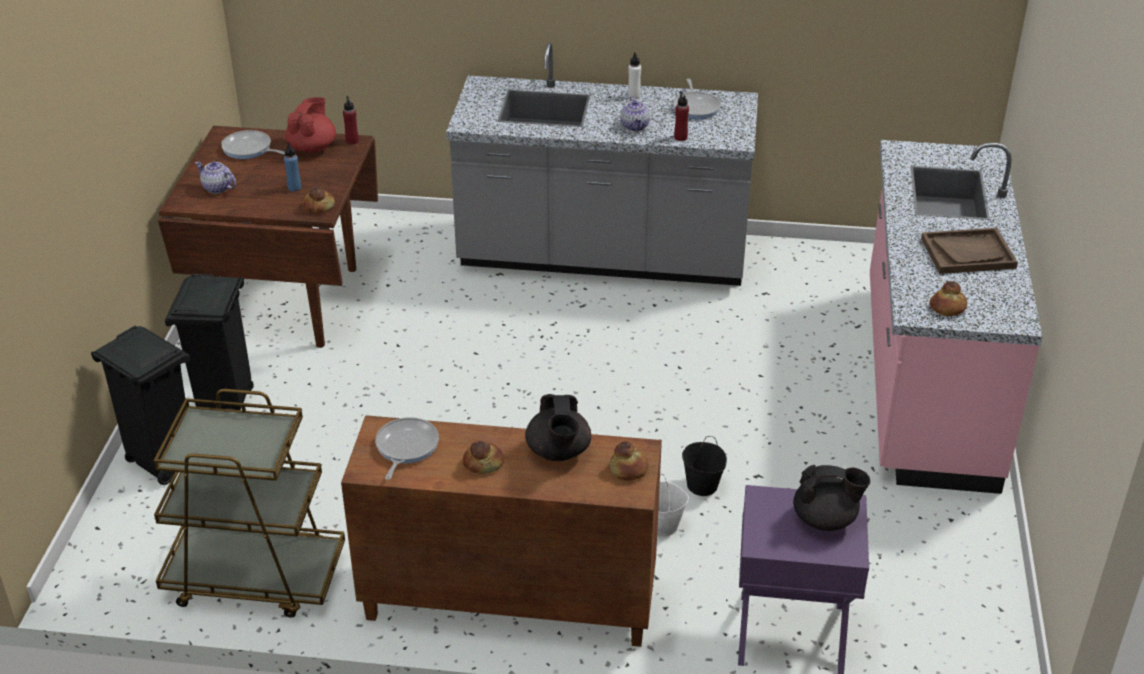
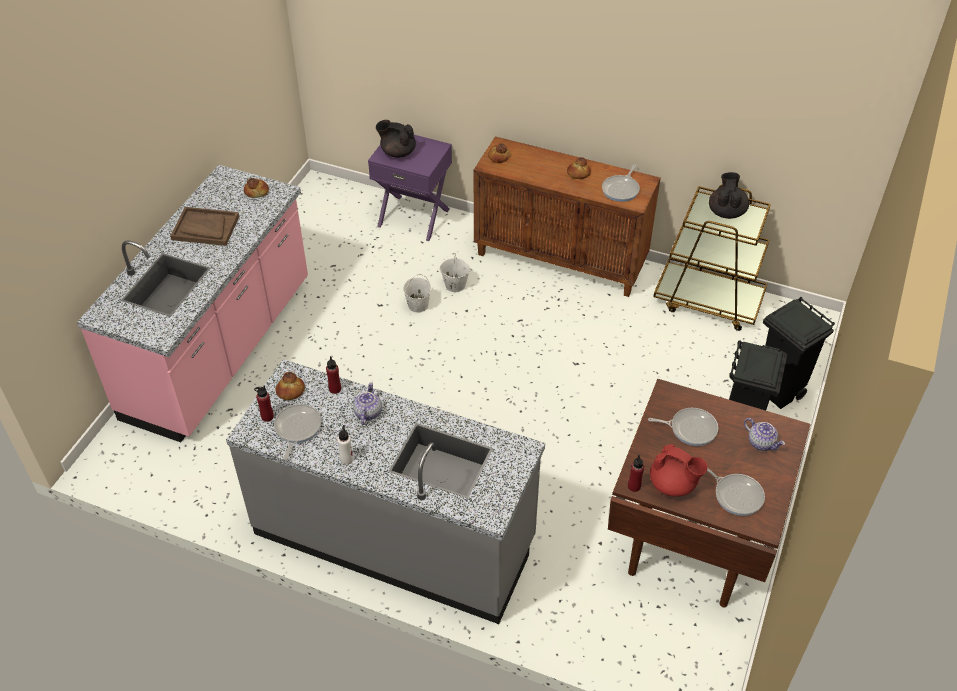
camera: 165 degrees left, 10 degrees up
blue bottle [284,142,301,192] -> frying pan [648,408,718,446]
red teapot [285,97,336,153] -> red teapot turned 90 degrees counterclockwise [650,444,708,497]
bread [302,186,335,214] -> bread moved to [275,372,305,400]
black teapot [525,394,591,461] -> black teapot moved to [709,172,749,219]
black bucket [682,436,727,496] -> white bucket [403,275,432,313]
none -> red bottle [254,385,274,422]

